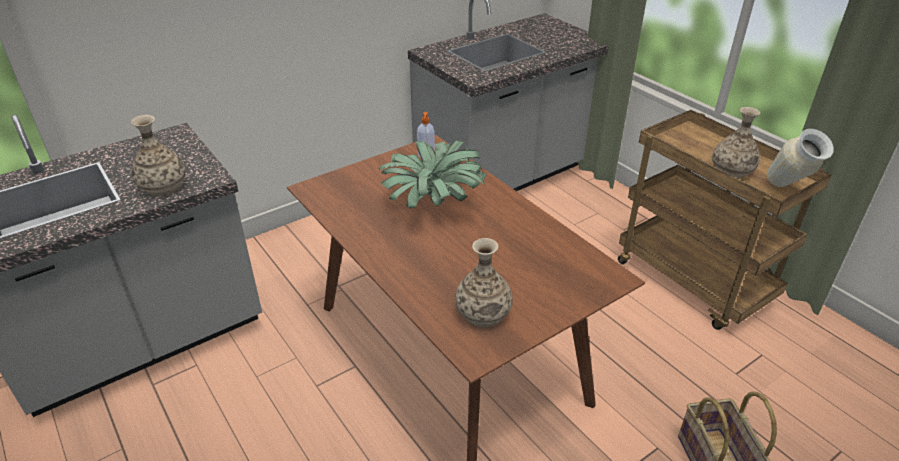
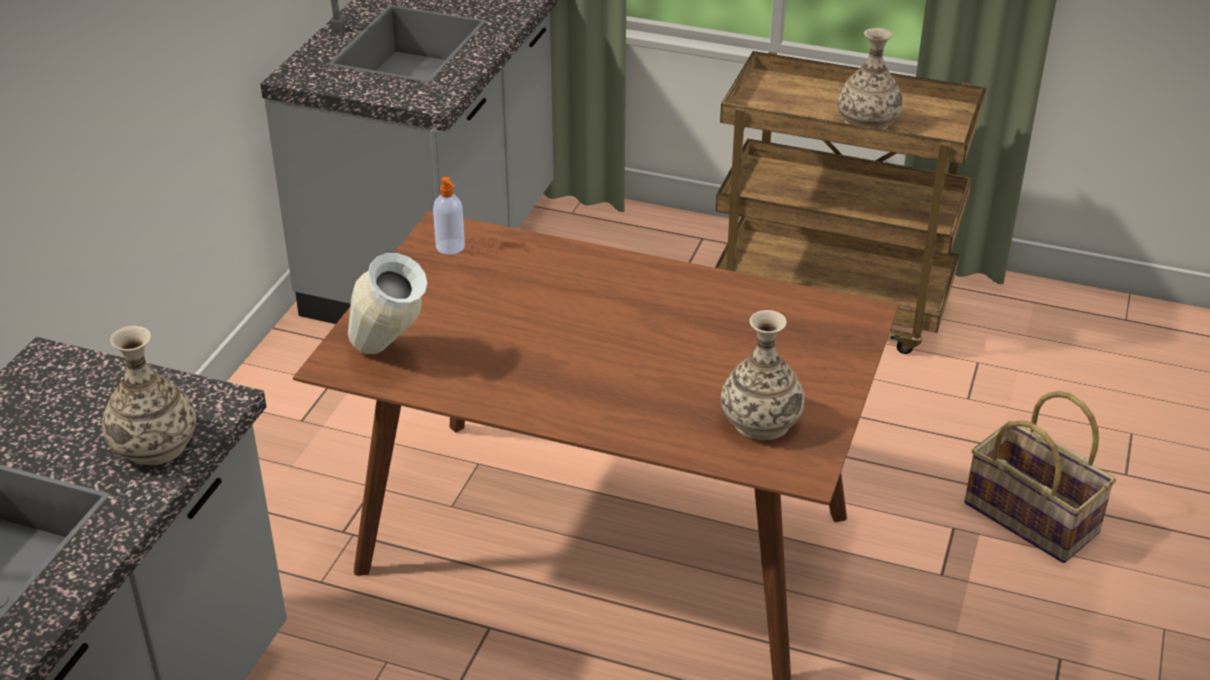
camera: 35 degrees left, 0 degrees up
potted plant [379,140,487,209] -> none
vase [767,129,834,187] -> vase moved to [348,253,427,354]

